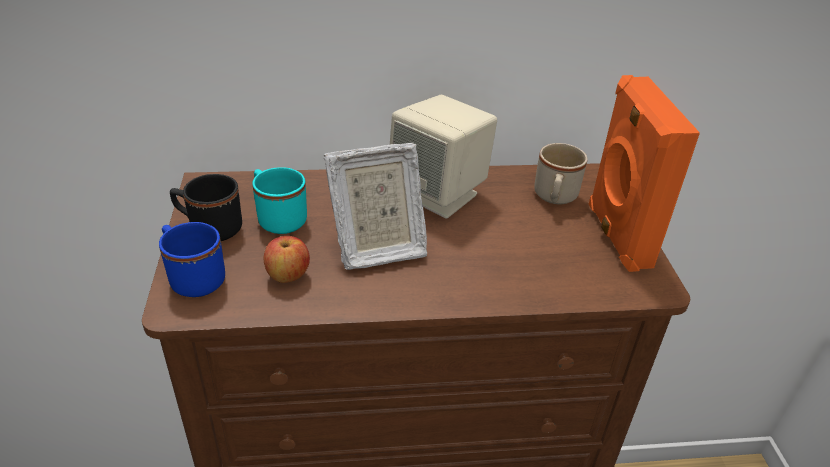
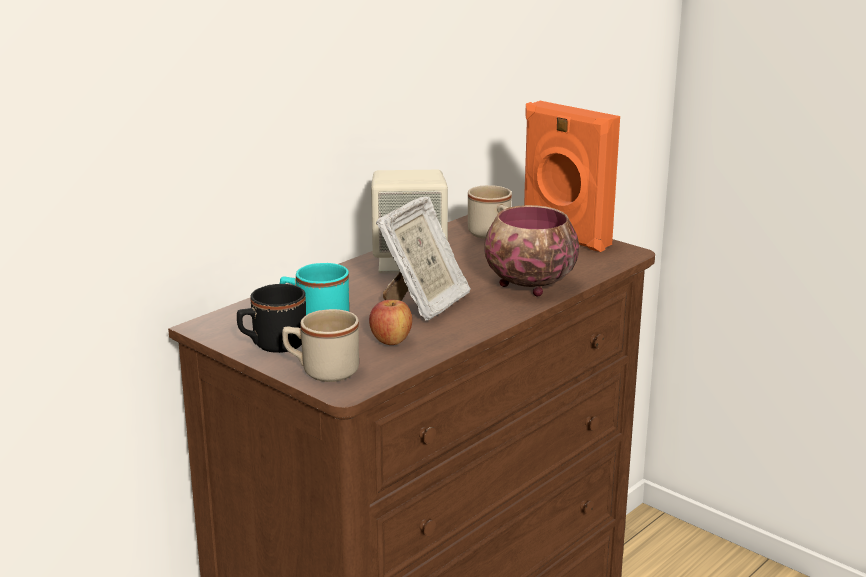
camera: 40 degrees left, 15 degrees down
blue mug [159,222,225,297] -> beige mug [282,309,359,382]
none -> bowl [484,205,579,296]

